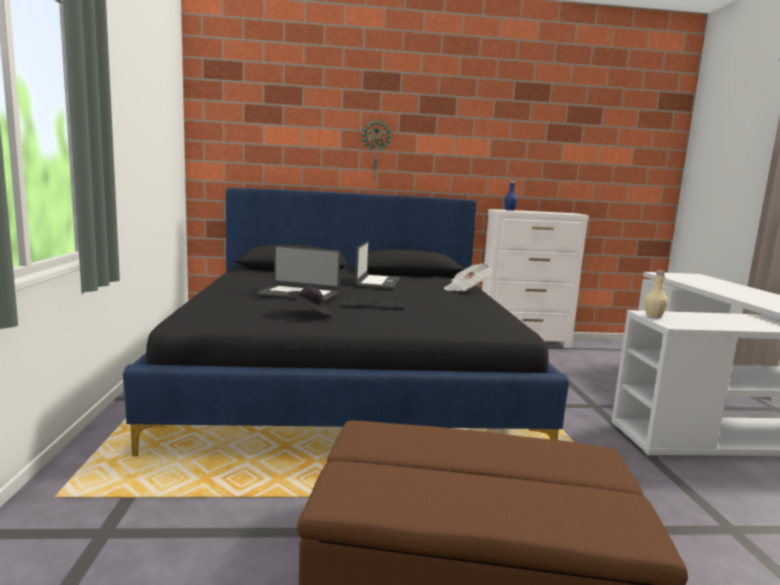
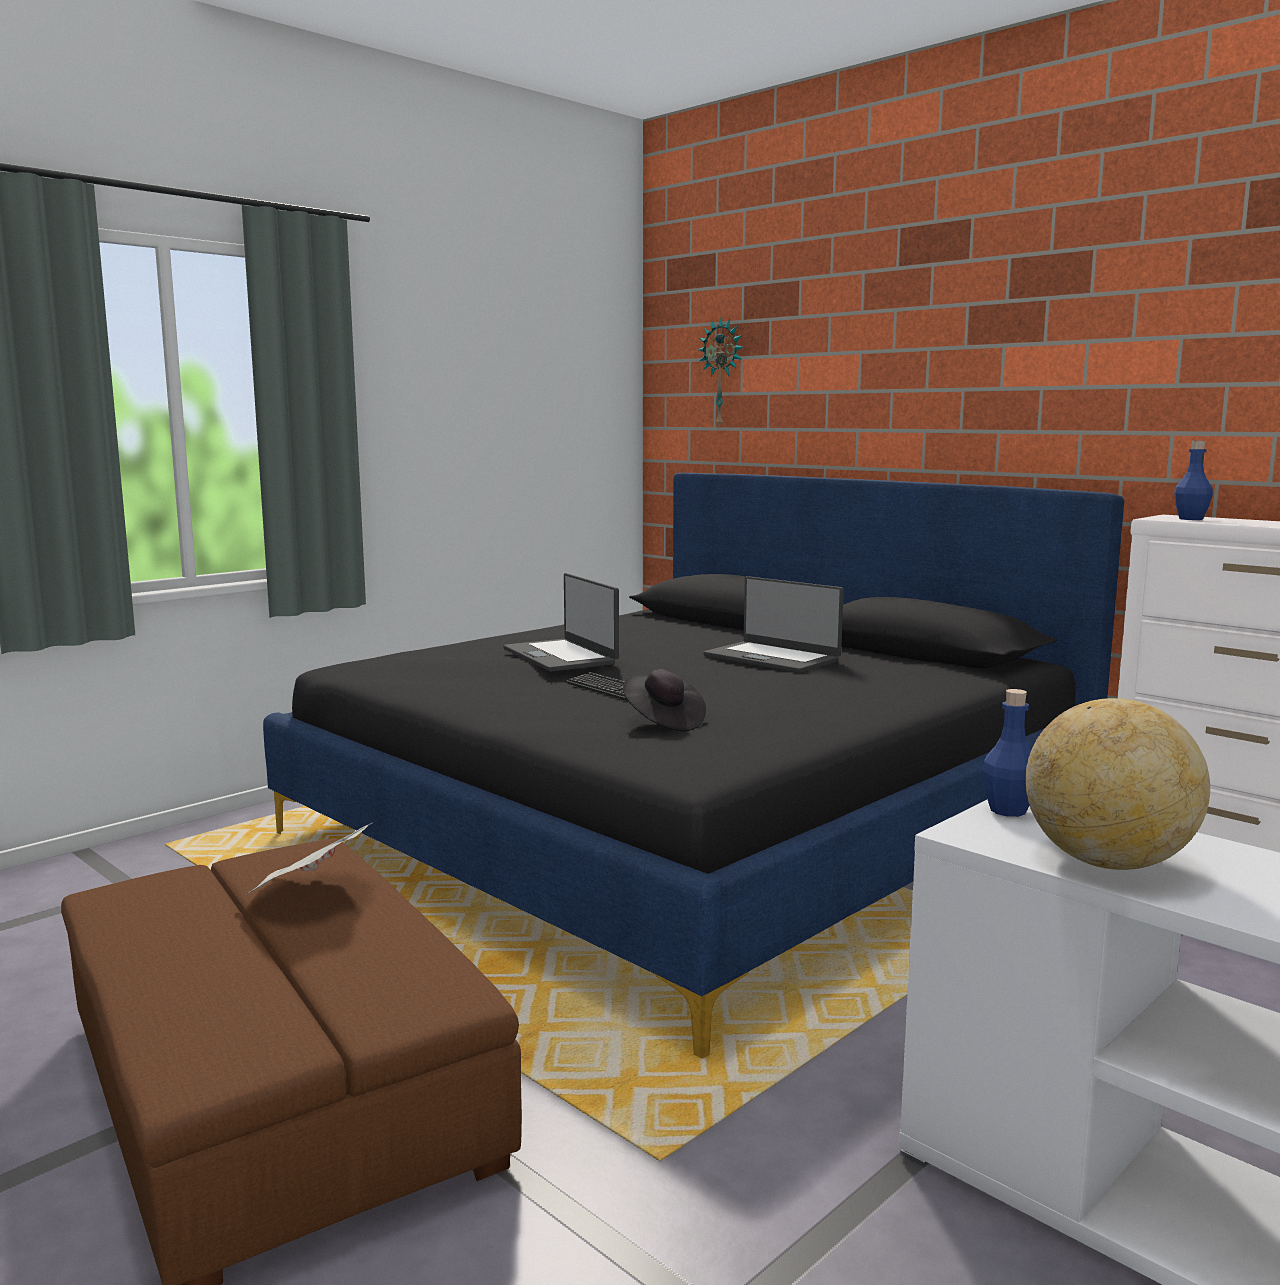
camera: 50 degrees right, 0 degrees up
black hat [287,286,332,317] -> black hat moved to [623,669,706,731]
laptop [355,242,400,289] -> laptop turned 75 degrees clockwise [704,576,844,673]
wall clock [361,118,392,180] -> wall clock moved to [698,318,744,427]
newspaper [444,263,493,291] -> newspaper moved to [239,823,372,898]
beige bottle [645,270,668,318] -> blue bottle [982,689,1031,817]
none -> globe [1025,698,1210,870]

